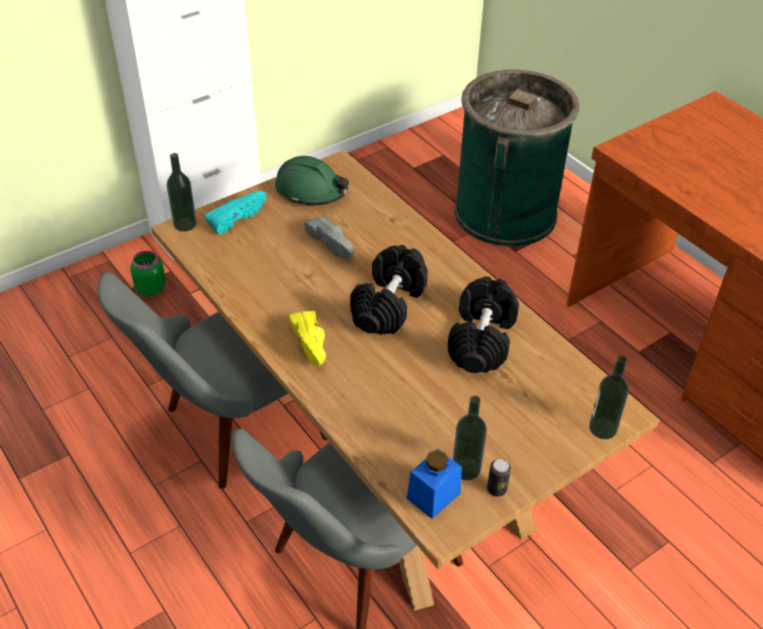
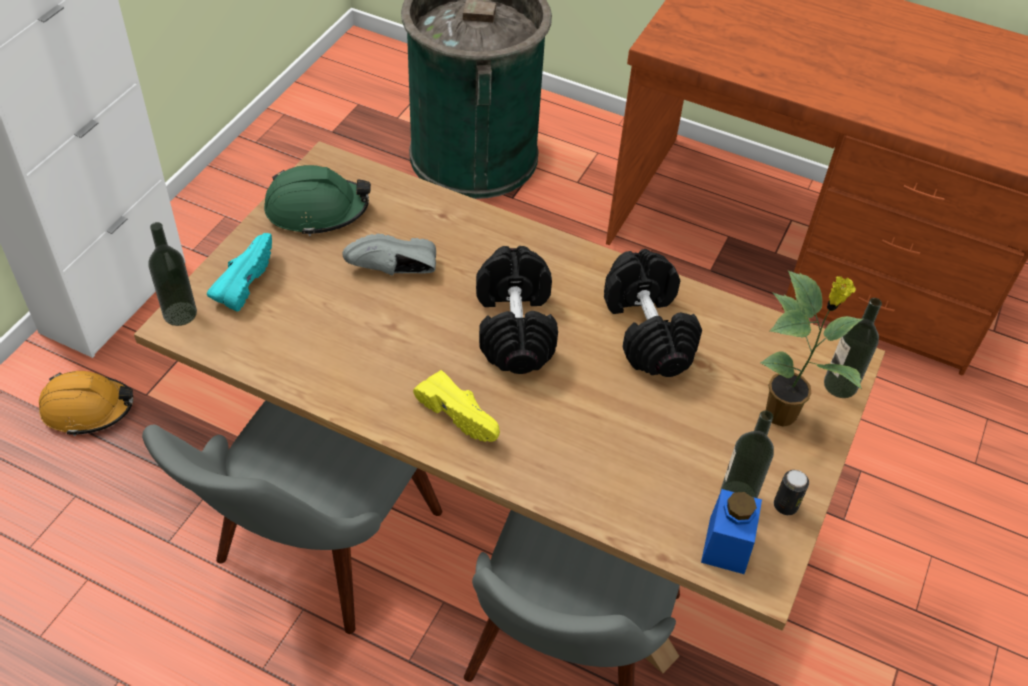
camera: 30 degrees left, 5 degrees up
green jar [130,251,166,297] -> orange hard hat [39,371,133,436]
grey shoe [304,215,354,258] -> grey shoe turned 150 degrees clockwise [342,234,436,276]
none -> potted plant [760,270,863,427]

